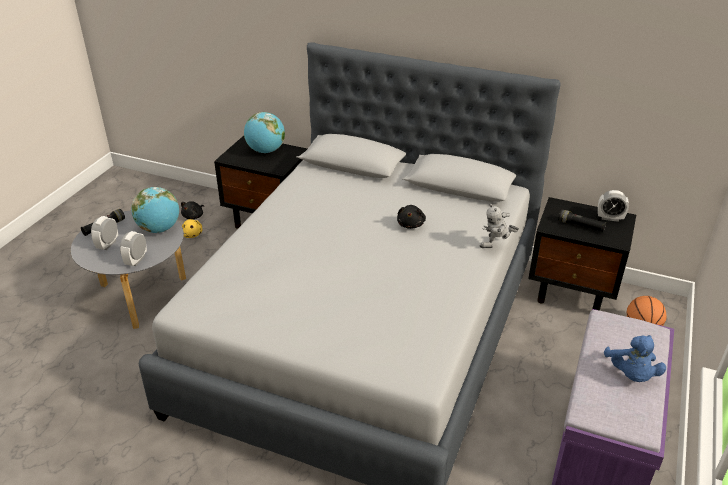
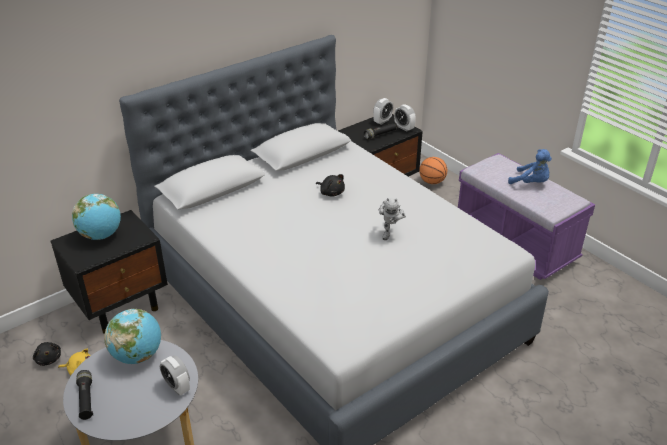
camera: 60 degrees left, 0 degrees up
alarm clock [91,216,118,250] -> alarm clock moved to [394,104,416,131]
toy robot [480,204,519,248] -> toy robot moved to [378,198,406,240]

